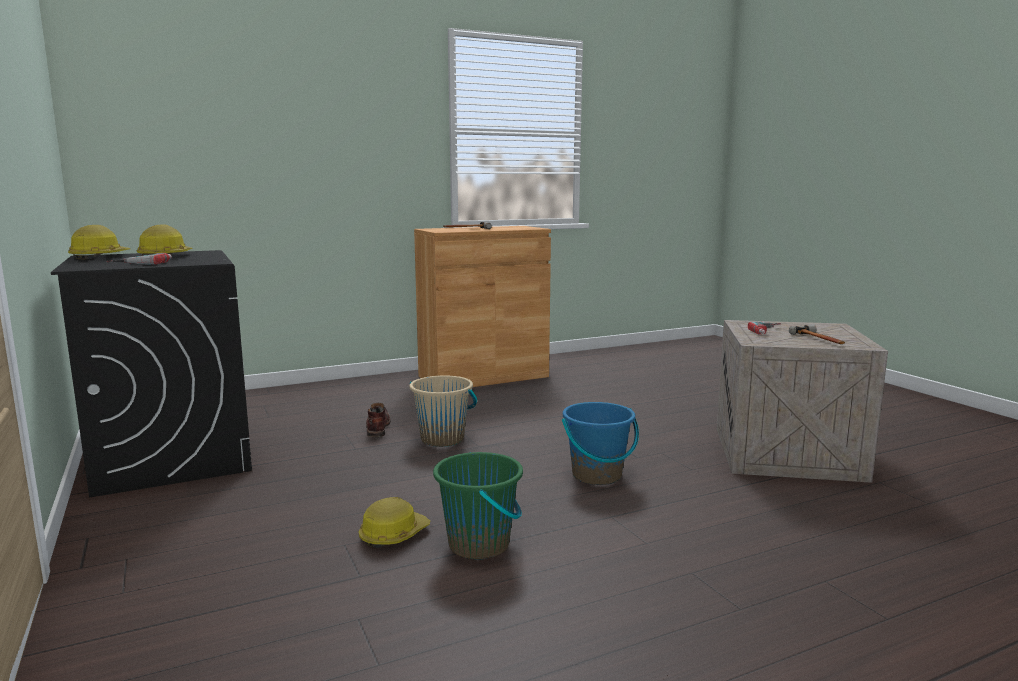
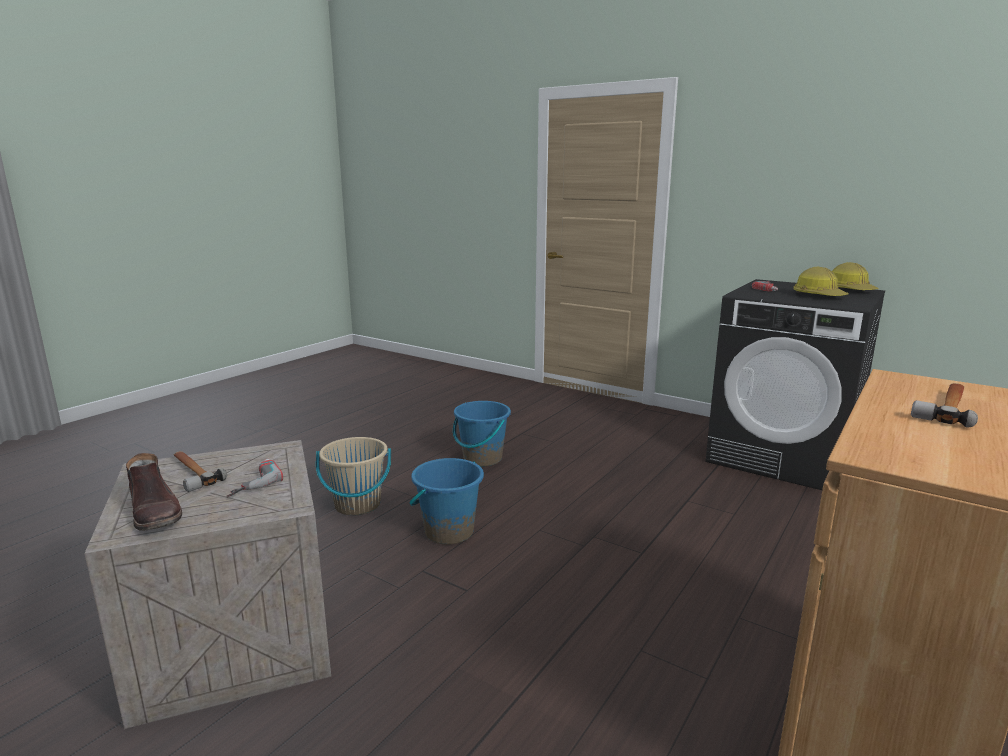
camera: 150 degrees right, 5 degrees up
hard hat [359,497,431,548] -> none
brown boot [366,403,391,437] -> brown boot moved to [126,453,182,531]
beige bucket [410,375,477,447] -> beige bucket moved to [316,437,391,515]
green bucket [433,452,523,559] -> blue bucket [453,401,511,467]

